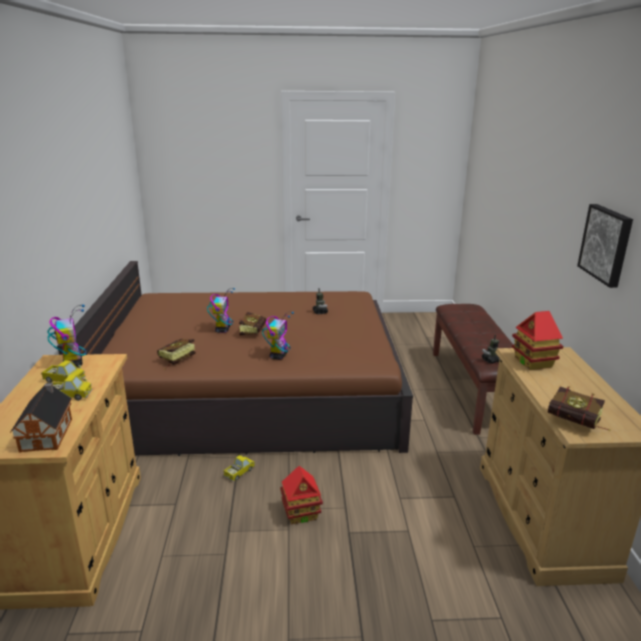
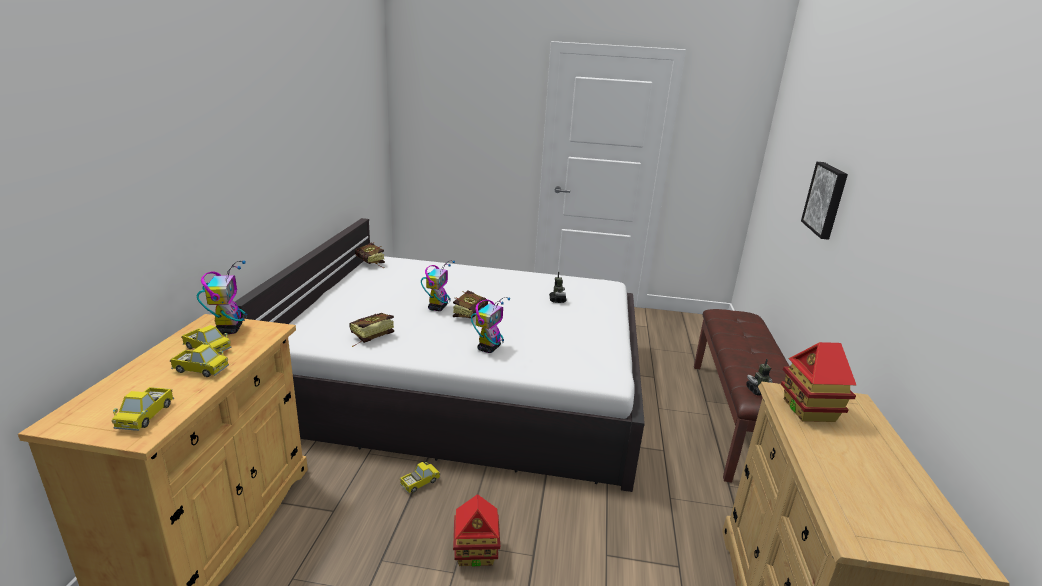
camera: 10 degrees right, 0 degrees up
toy house [10,382,72,453] -> toy truck [112,387,174,431]
brown bed [57,261,413,456] -> white bed [235,218,645,492]
book [547,386,611,431] -> book moved to [355,242,385,268]
picture [577,204,633,288] -> picture moved to [801,162,848,240]

